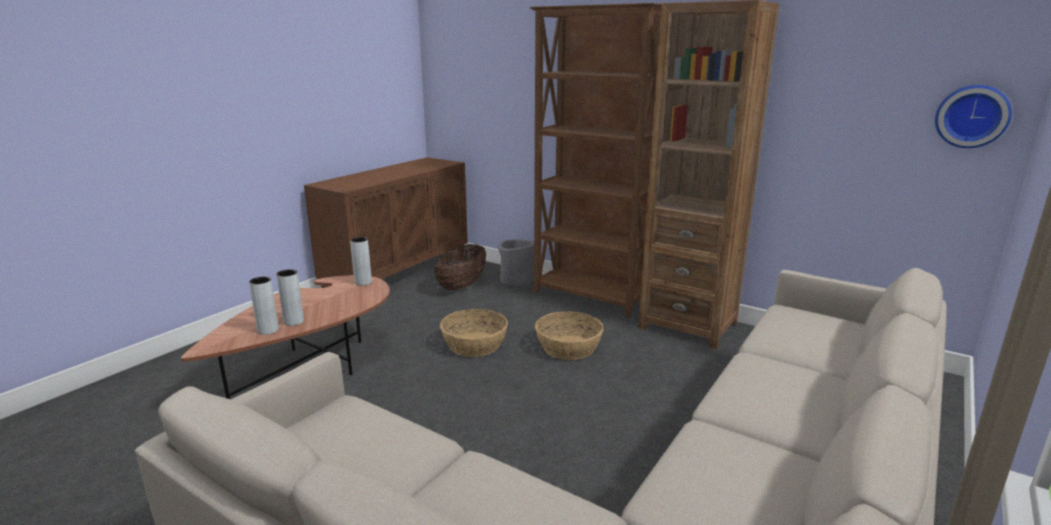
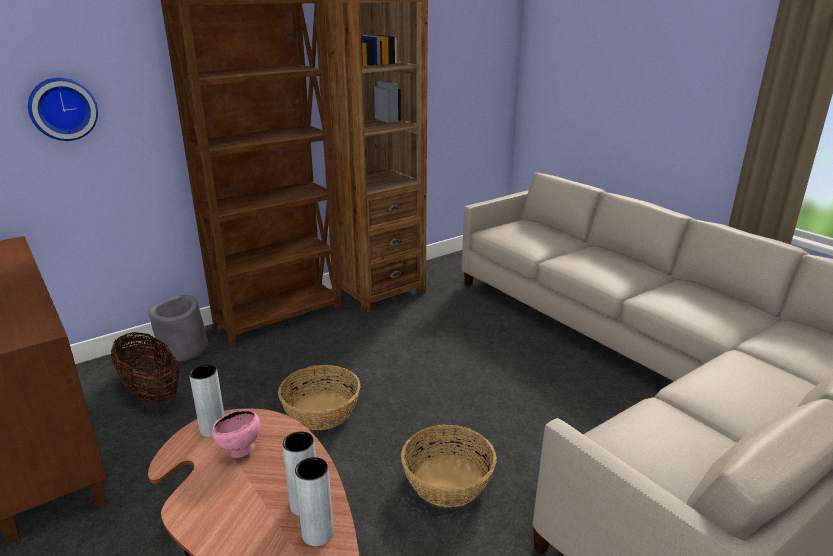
camera: 70 degrees left, 5 degrees up
basket [535,311,604,360] -> basket moved to [401,424,497,507]
wall clock [935,85,1012,148] -> wall clock moved to [28,78,98,141]
none -> pink bowl [212,409,260,458]

